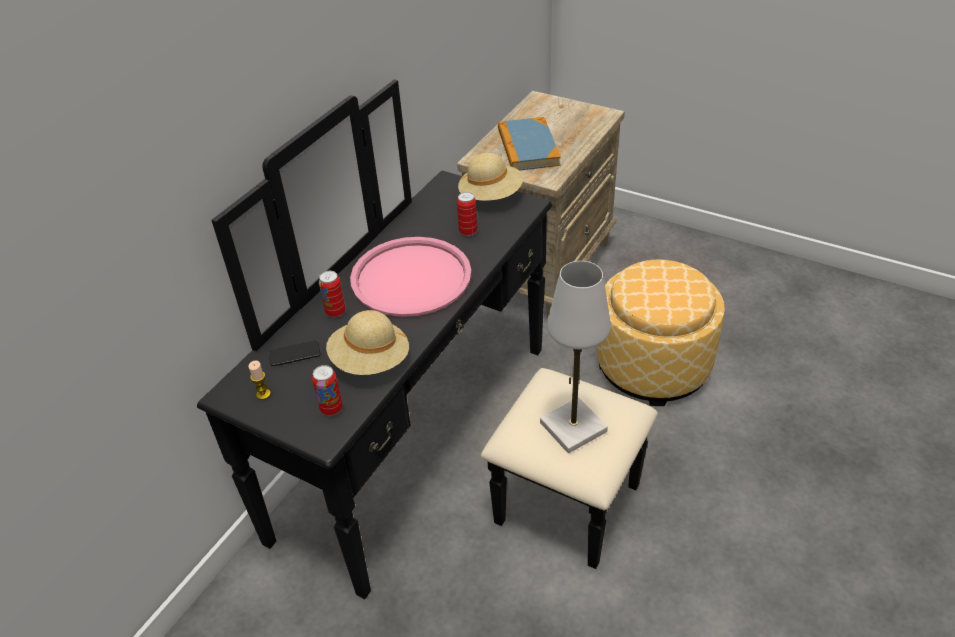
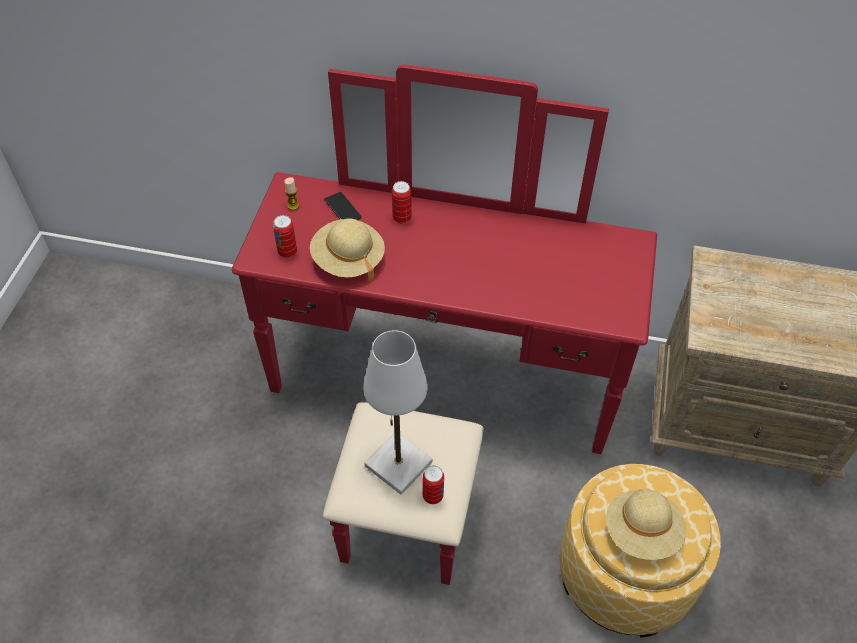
camera: 70 degrees right, 10 degrees up
black dresser [197,80,658,599] -> red dresser [232,64,657,585]
pink tray [350,237,471,317] -> none
can [457,192,477,236] -> can moved to [423,465,444,504]
beige hat [458,153,523,201] -> beige hat moved to [606,490,686,560]
book [498,117,561,171] -> none

